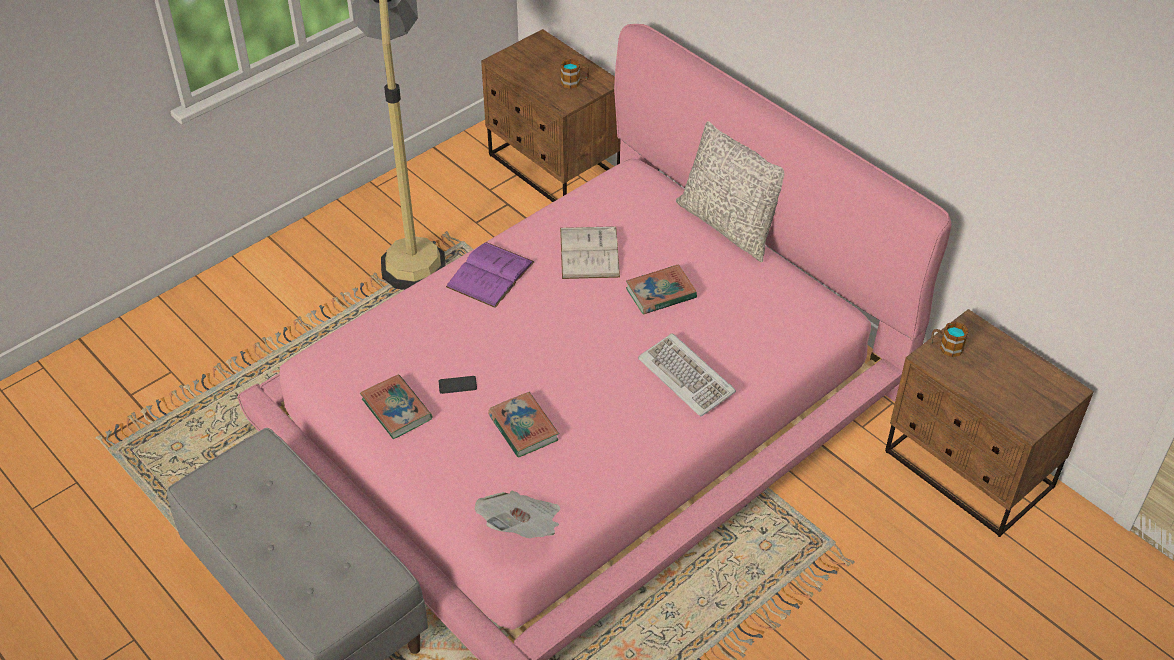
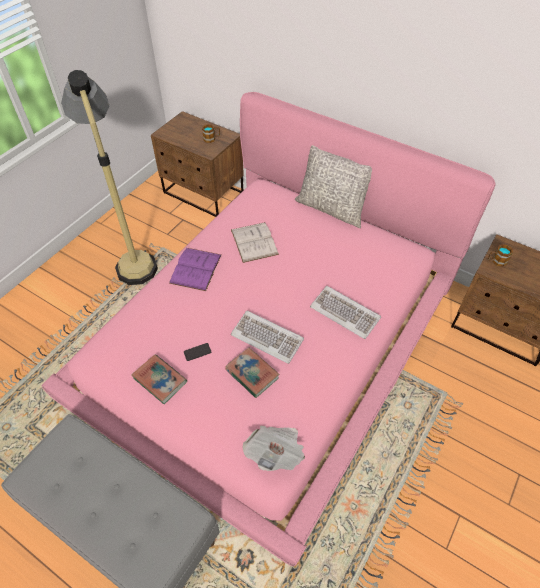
camera: 15 degrees left, 5 degrees up
book [626,264,697,315] -> none
none -> keyboard [231,311,304,364]

